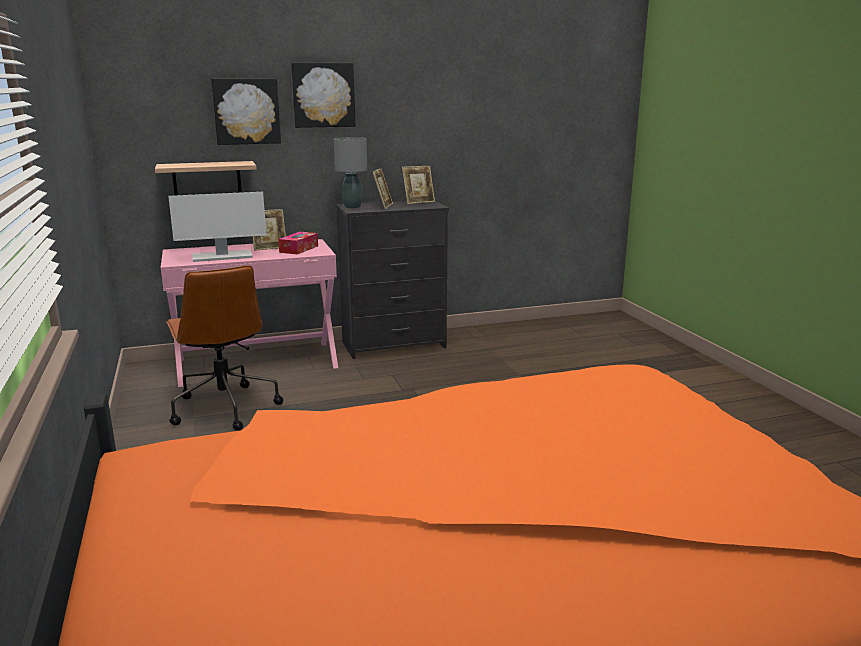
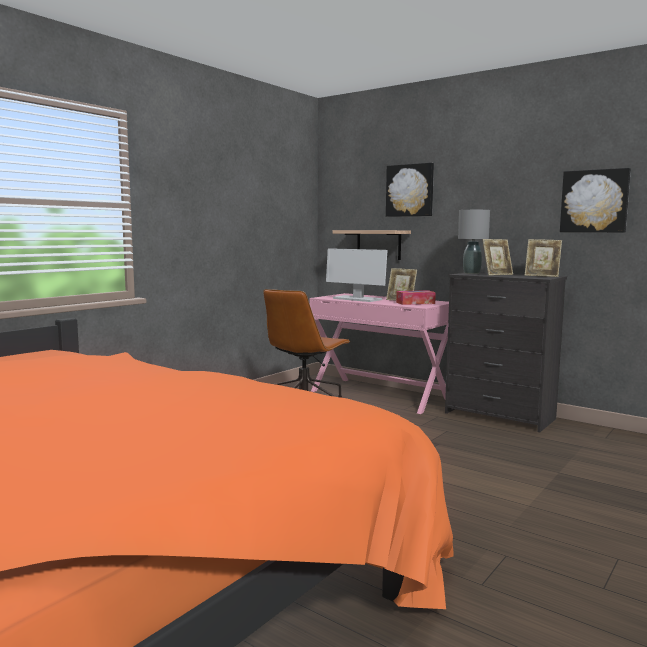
camera: 55 degrees right, 10 degrees down
picture [291,62,355,128] -> picture moved to [560,168,631,232]

